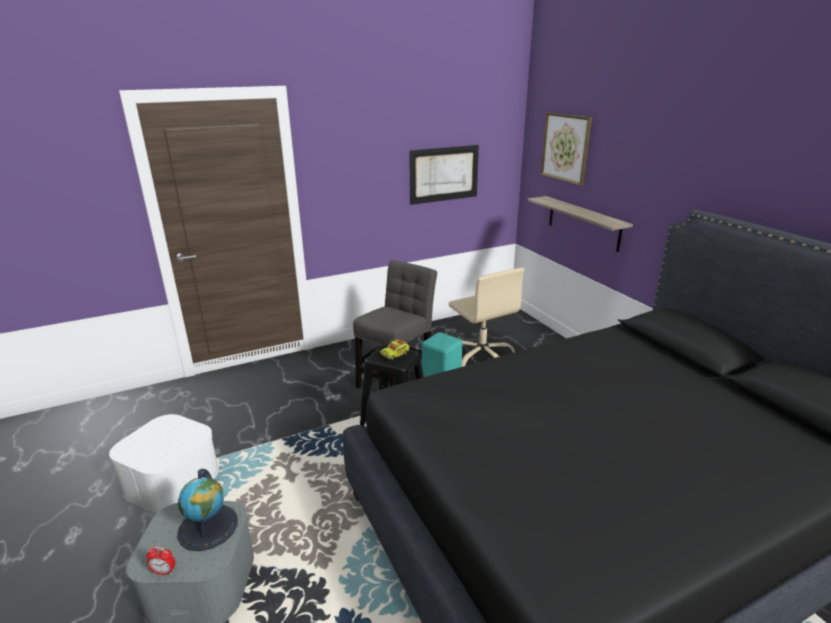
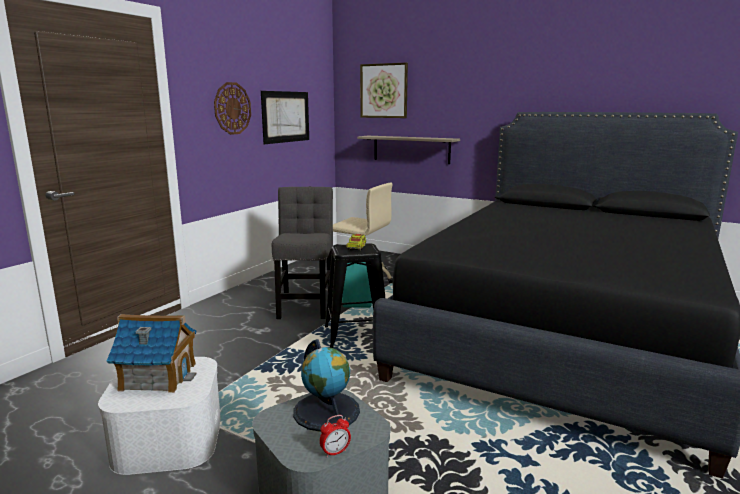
camera: 35 degrees left, 10 degrees down
none -> toy house [107,314,197,393]
none -> wall clock [214,82,251,135]

